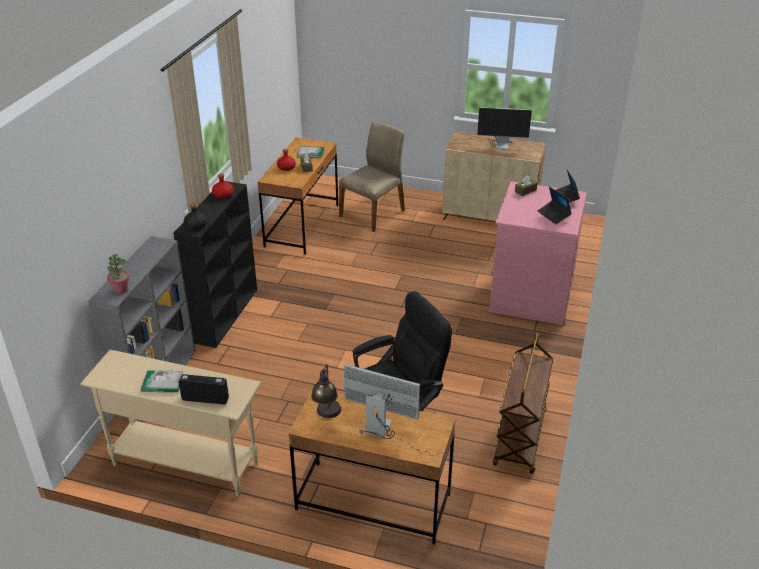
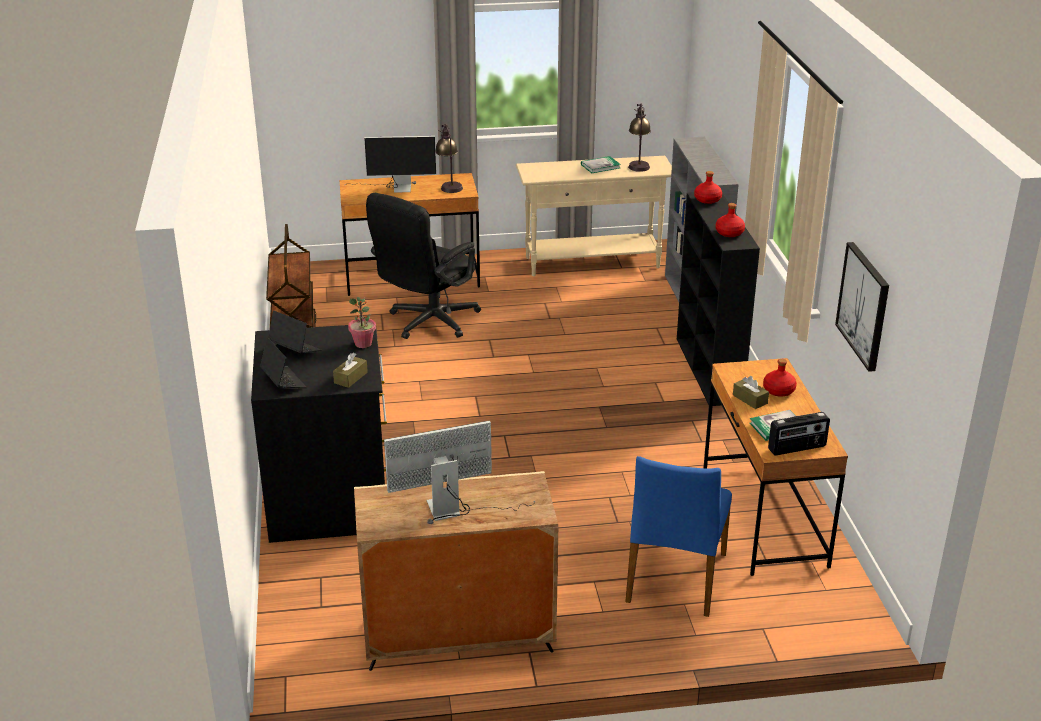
camera: 155 degrees right, 5 degrees down
potted plant [107,254,130,294] -> potted plant moved to [348,297,376,348]
radio [179,374,229,404] -> radio moved to [768,412,830,456]
black bottle [184,203,207,230] -> red bottle [694,171,722,204]
beige chair [339,121,405,232] -> blue chair [625,456,732,617]
pink dresser [489,181,587,325] -> black dresser [251,325,387,543]
none -> table lamp [628,104,651,172]
none -> picture [835,242,889,372]

